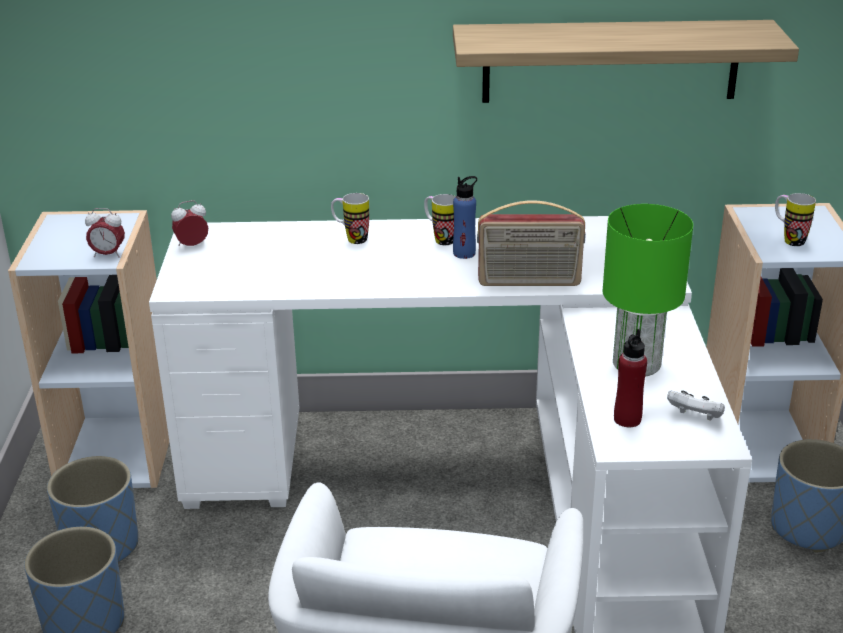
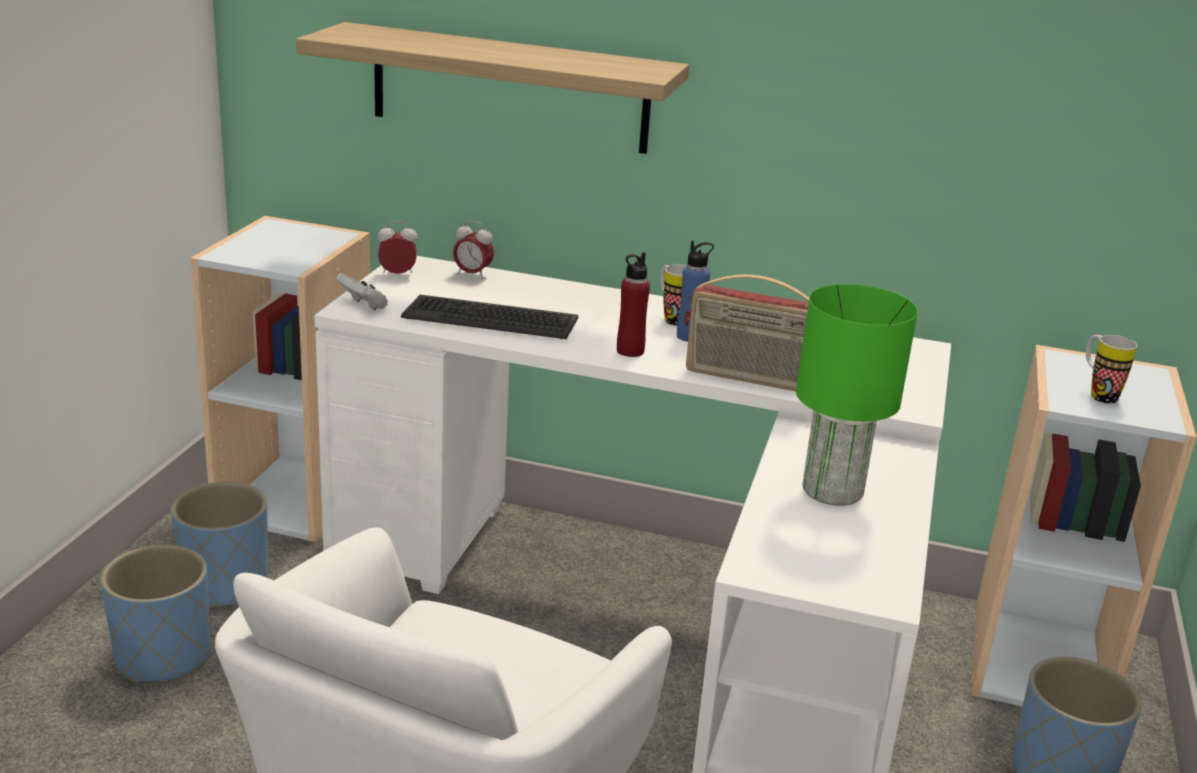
camera: 15 degrees right, 5 degrees down
alarm clock [85,208,125,258] -> alarm clock moved to [453,221,494,279]
mug [331,193,369,244] -> none
shelf [453,20,799,103] -> shelf moved to [296,22,689,154]
red bottle [614,329,647,427] -> red bottle moved to [617,252,650,357]
white game controller [667,391,725,421] -> white game controller moved to [336,273,388,310]
none -> keyboard [401,295,578,339]

